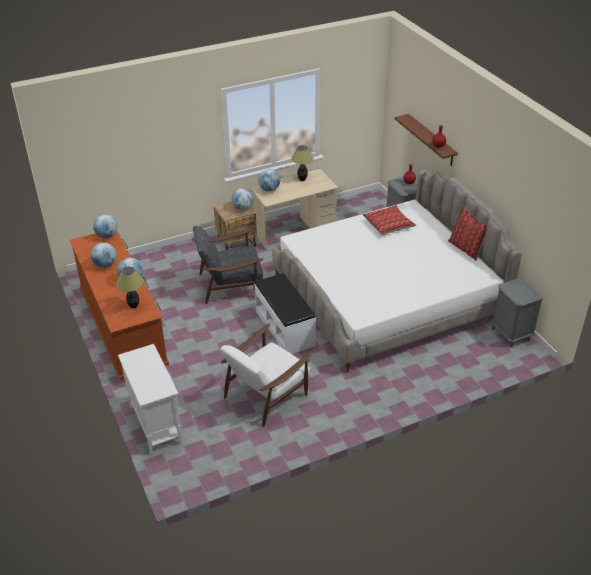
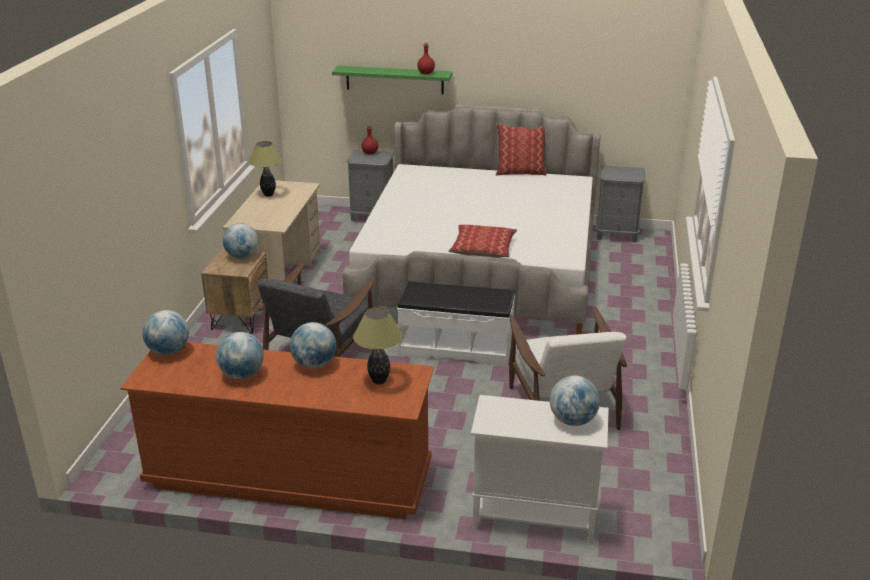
camera: 55 degrees left, 10 degrees down
globe [258,169,280,192] -> globe moved to [550,375,600,426]
pillow [363,205,416,235] -> pillow moved to [449,225,517,257]
brown shelf [395,114,458,166] -> green shelf [332,66,453,95]

